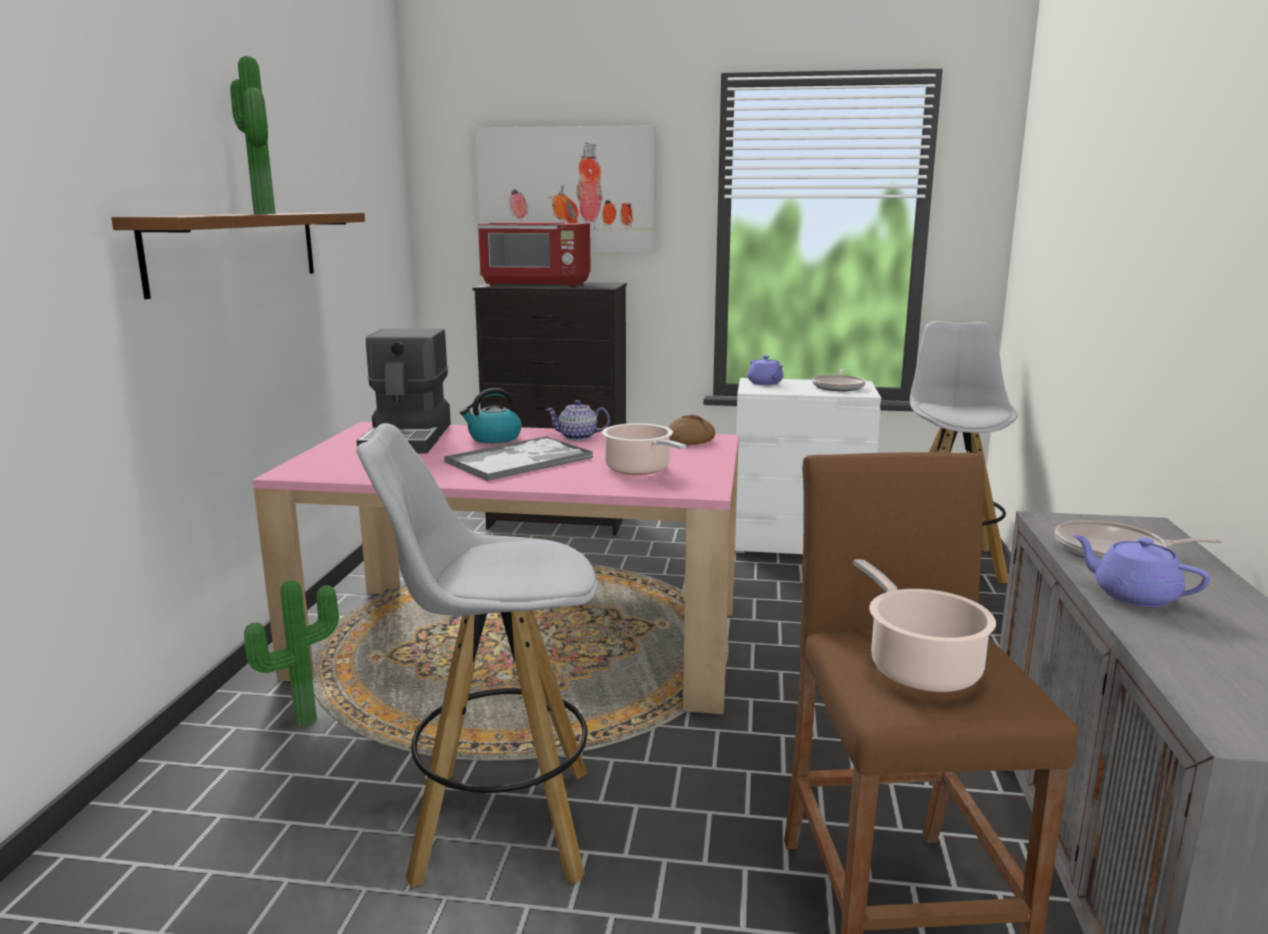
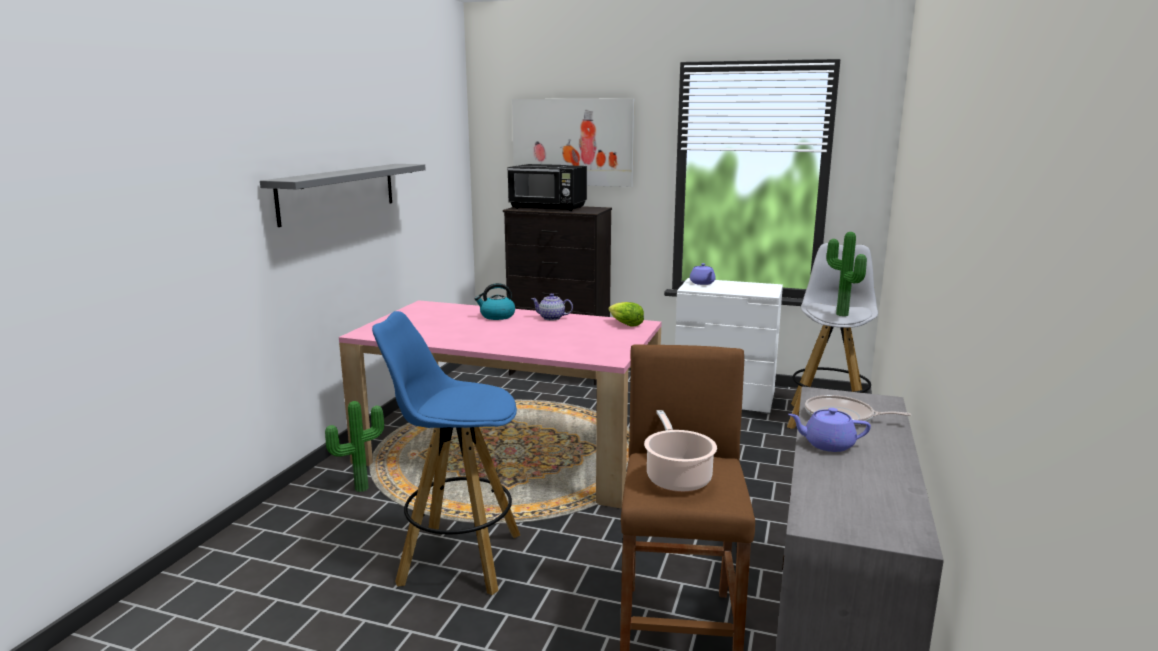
camera: 10 degrees right, 0 degrees up
brown shelf [111,213,365,299] -> grey shelf [260,164,426,227]
potted plant [230,56,276,214] -> potted plant moved to [826,232,867,316]
coffee machine [357,329,451,454] -> none
white stool [357,423,598,887] -> blue stool [372,311,520,595]
tray [444,436,593,481] -> none
red microwave [477,222,591,287] -> black microwave [507,164,587,211]
cooking pot [602,423,686,475] -> none
bread [669,415,715,445] -> lettuce [609,302,644,326]
frying pan [812,369,866,391] -> none
purple teapot [1073,535,1210,607] -> purple teapot turned 45 degrees counterclockwise [788,408,871,452]

